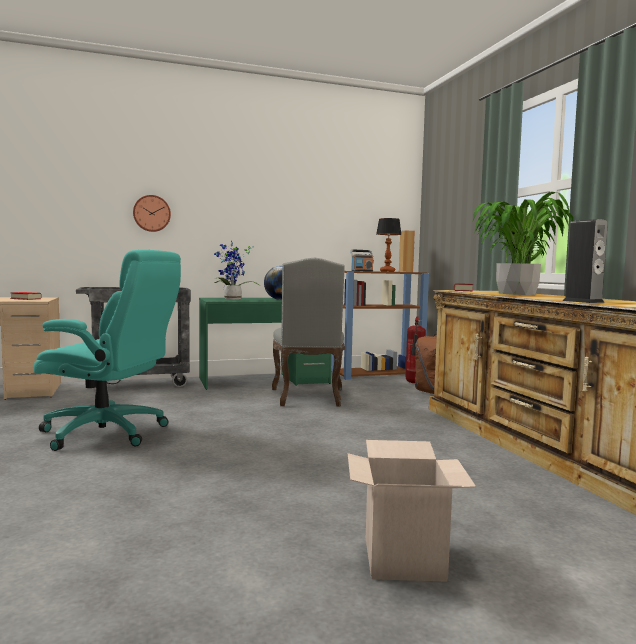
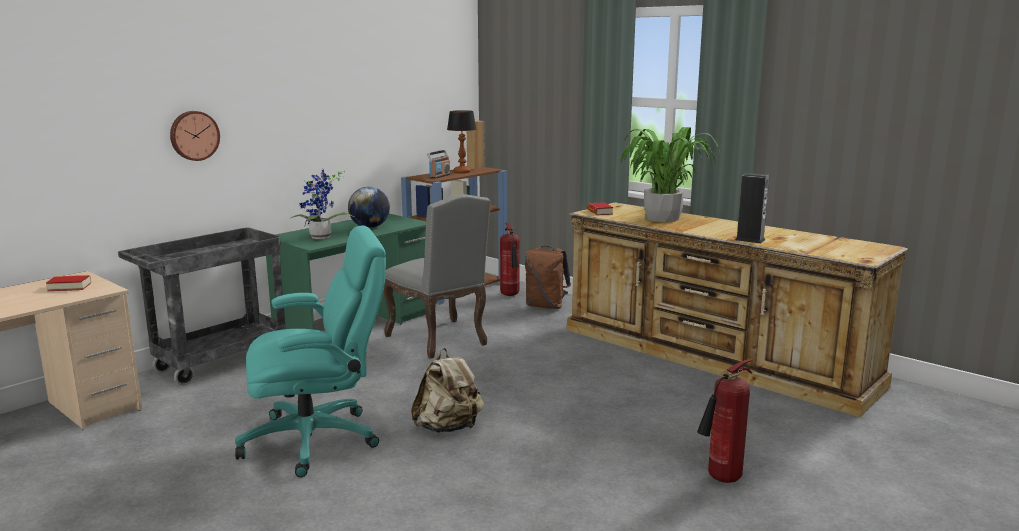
camera: 30 degrees left, 10 degrees up
cardboard box [348,440,476,582] -> fire extinguisher [697,359,753,483]
none -> beige backpack [411,348,484,433]

